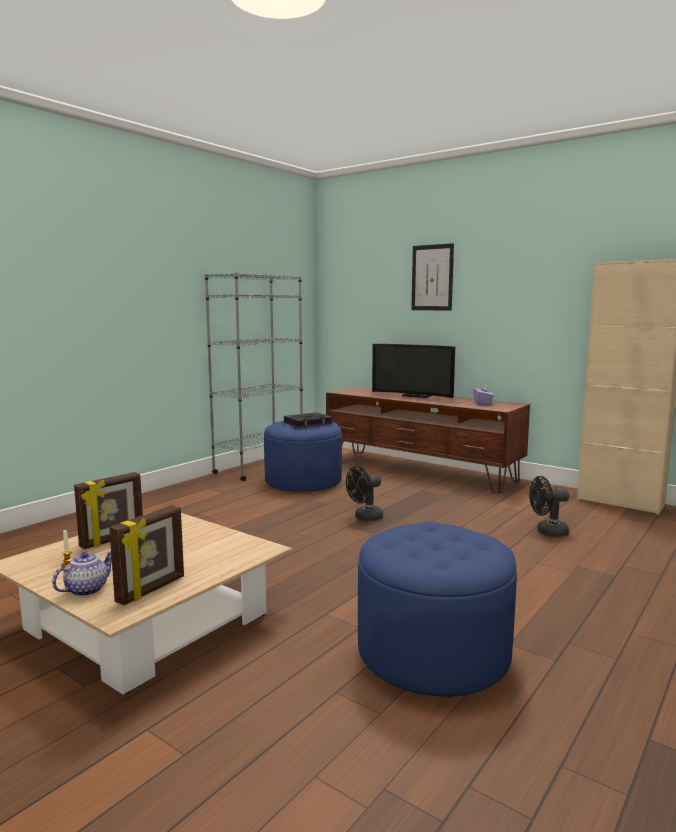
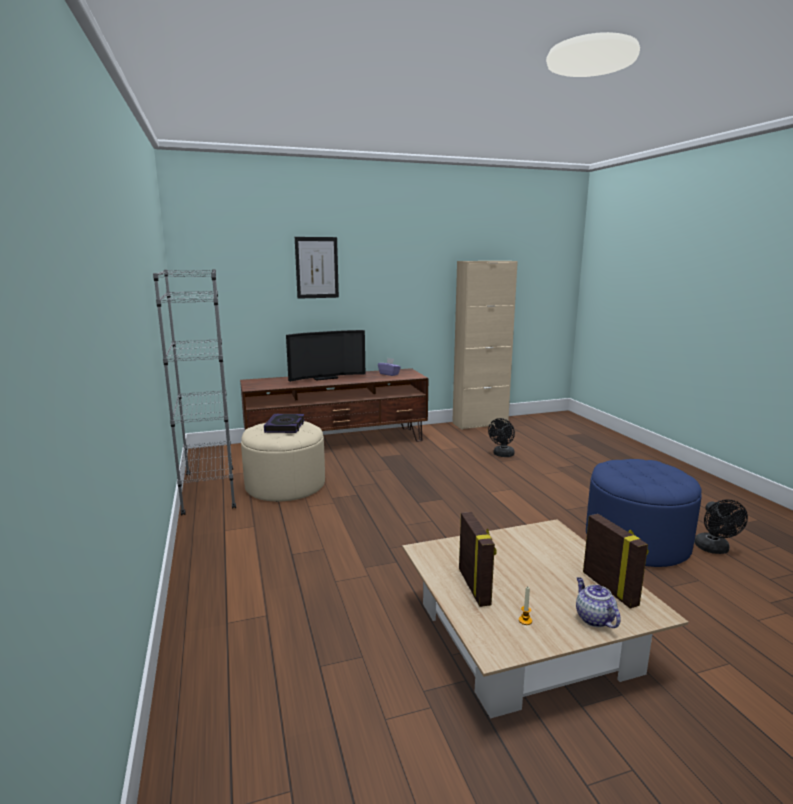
camera: 55 degrees left, 5 degrees up
blue ottoman [264,421,342,492] -> beige ottoman [241,421,325,502]
black fan [346,466,383,521] -> black fan moved to [694,499,748,554]

